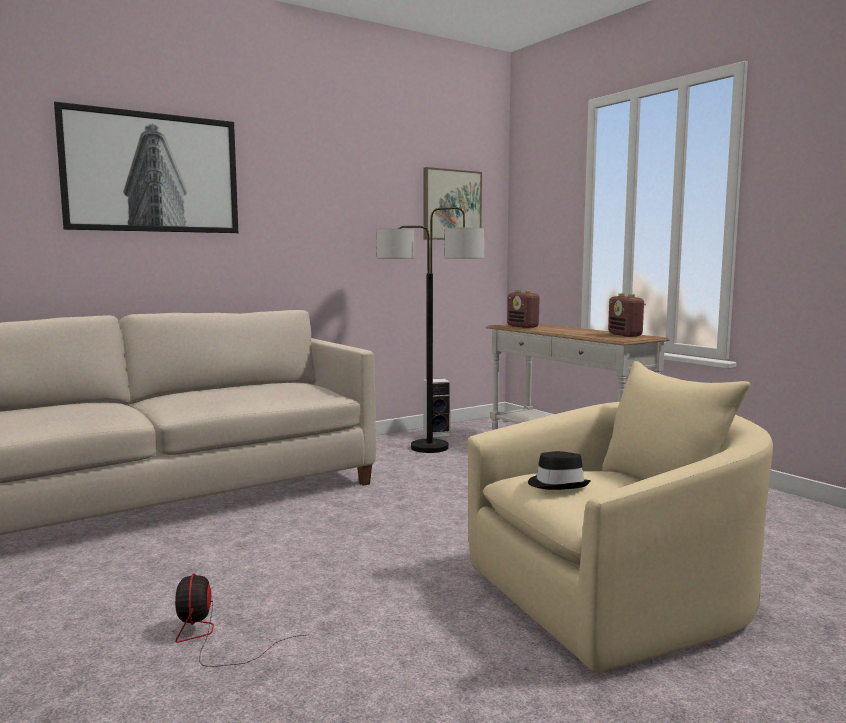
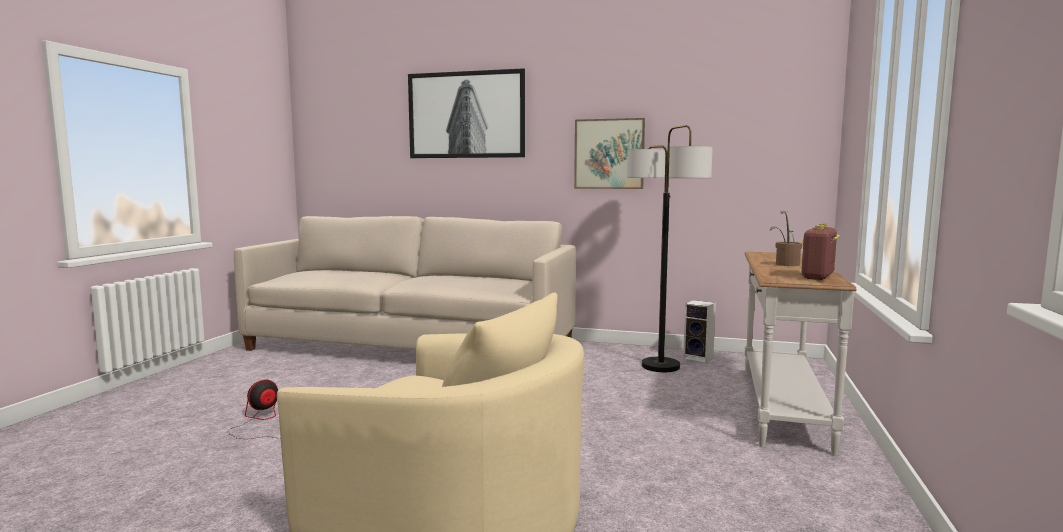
camera: 50 degrees right, 0 degrees up
picture [423,167,482,240] -> picture moved to [574,118,645,189]
radio [507,290,541,328] -> none
black hat [528,451,591,490] -> none
none -> potted plant [770,211,802,266]

